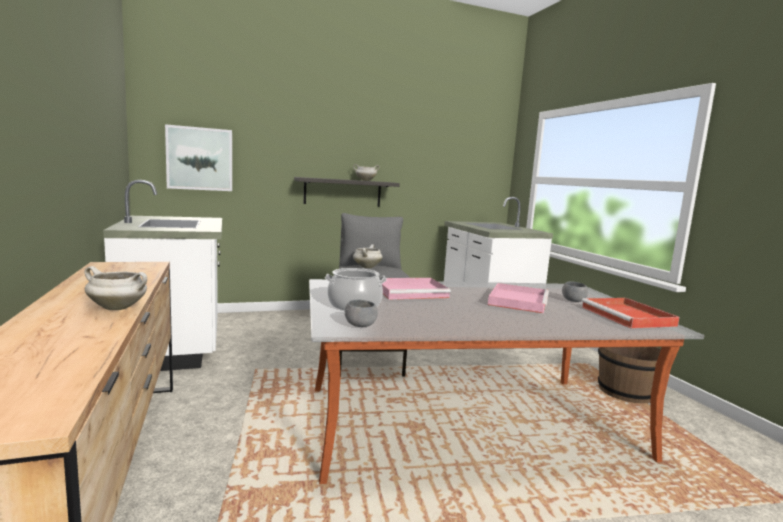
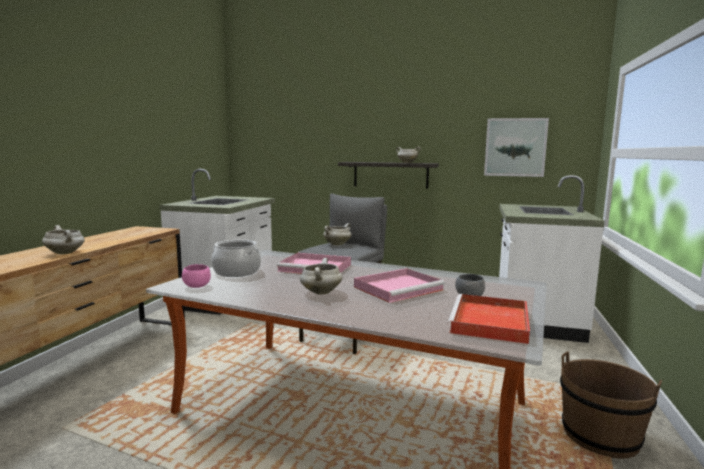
camera: 35 degrees right, 0 degrees up
picture [165,124,232,191] -> picture moved to [484,118,549,177]
grey bowl [345,300,378,327] -> pink bowl [182,264,211,288]
none -> white cooking pot [300,258,342,294]

